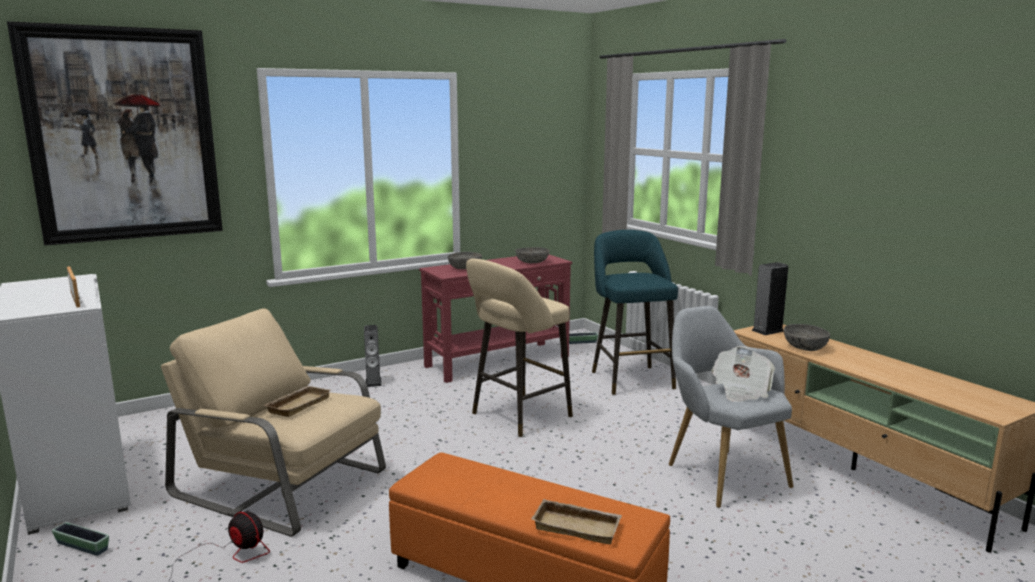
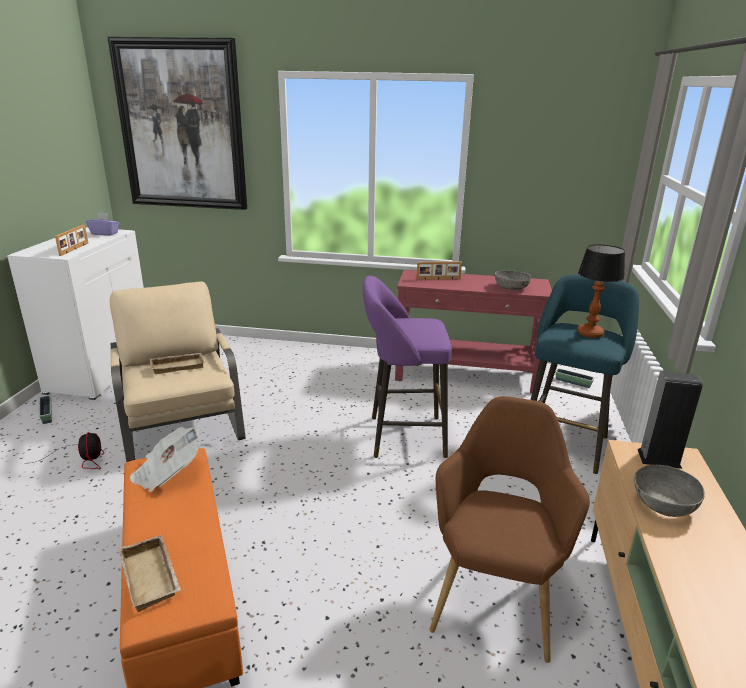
camera: 40 degrees right, 10 degrees up
speaker [364,325,382,387] -> none
grey bowl [448,252,482,269] -> picture frame [417,262,462,280]
beige stool [466,258,573,437] -> purple stool [363,276,452,458]
grey armchair [669,306,793,508] -> brown armchair [430,396,590,663]
newspaper [711,346,775,402] -> newspaper moved to [130,427,200,492]
none -> purple tissue box [86,212,119,236]
none -> table lamp [577,244,625,338]

